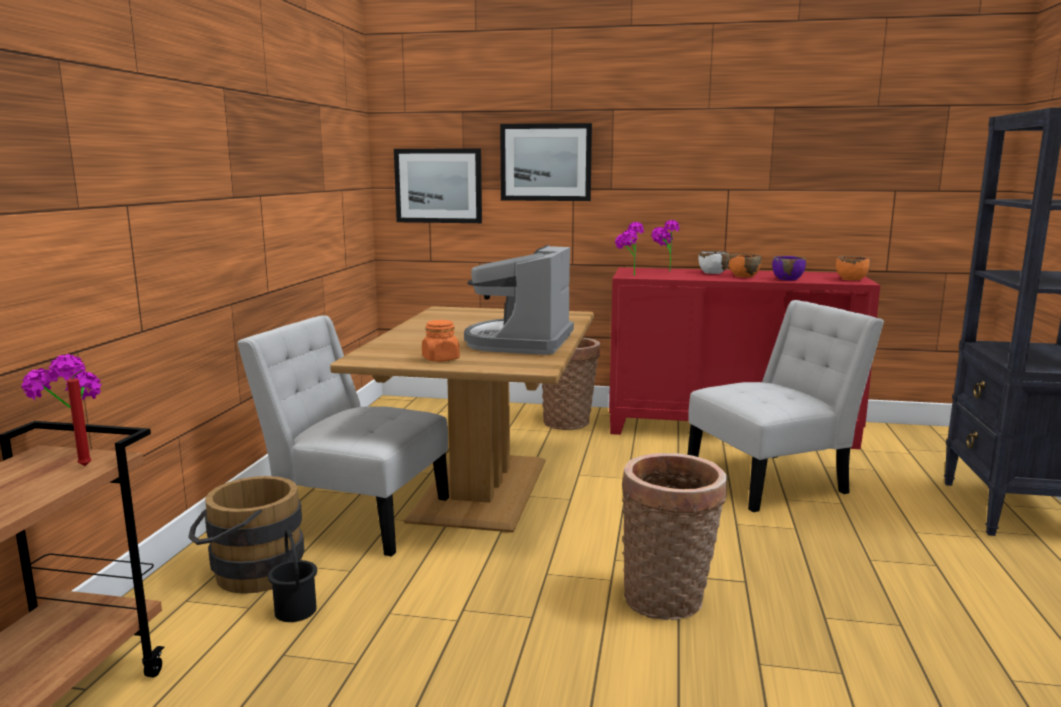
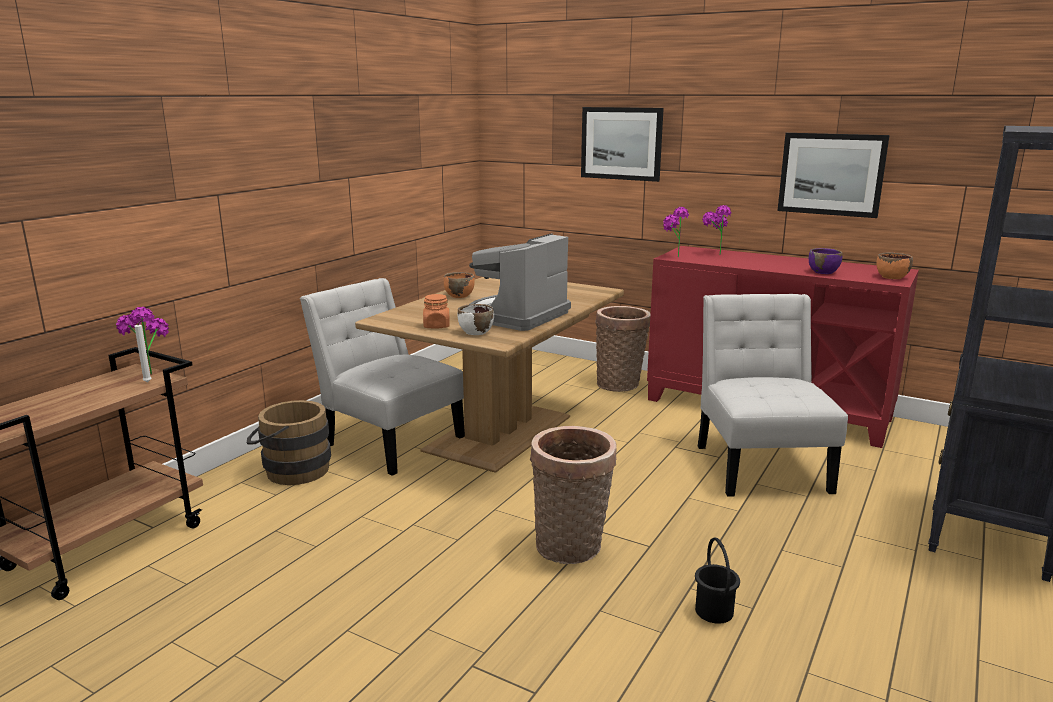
camera: 20 degrees right, 5 degrees up
red candle [67,370,91,466] -> white candle [134,319,152,382]
black bucket [268,529,317,622] -> black bucket moved to [695,537,740,624]
picture [394,148,482,223] -> picture moved to [778,133,889,218]
white chair [688,300,884,512] -> white chair turned 90 degrees counterclockwise [698,294,848,496]
white bowl [698,251,729,274] -> white bowl moved to [458,304,494,335]
orange bowl [729,254,761,278] -> orange bowl moved to [444,272,475,298]

